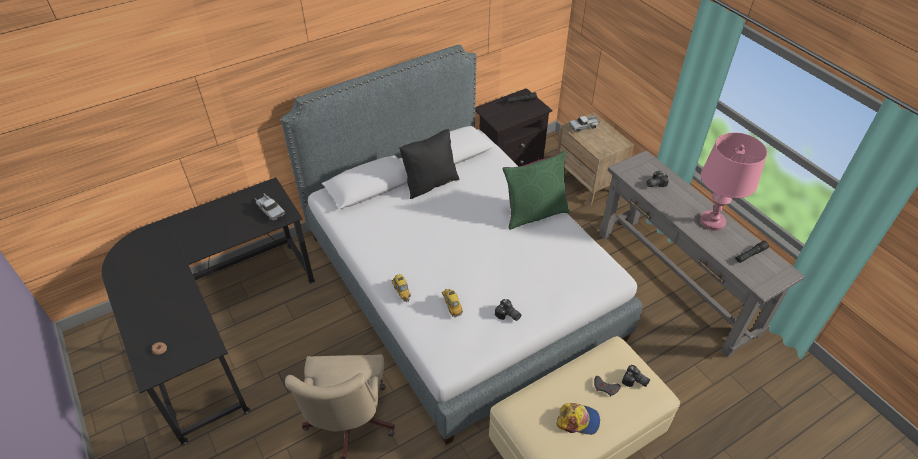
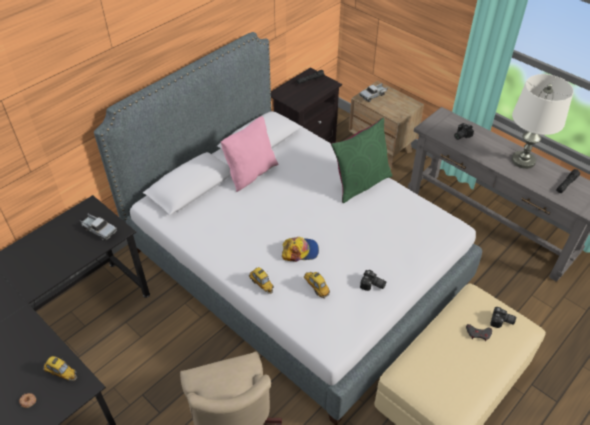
camera: 15 degrees left, 0 degrees up
black pillow [399,129,459,199] -> pink pillow [221,116,278,192]
cap [556,403,600,435] -> cap moved to [282,237,319,262]
pink table lamp [700,132,767,231] -> white table lamp [512,74,574,169]
none -> toy car [43,356,77,381]

